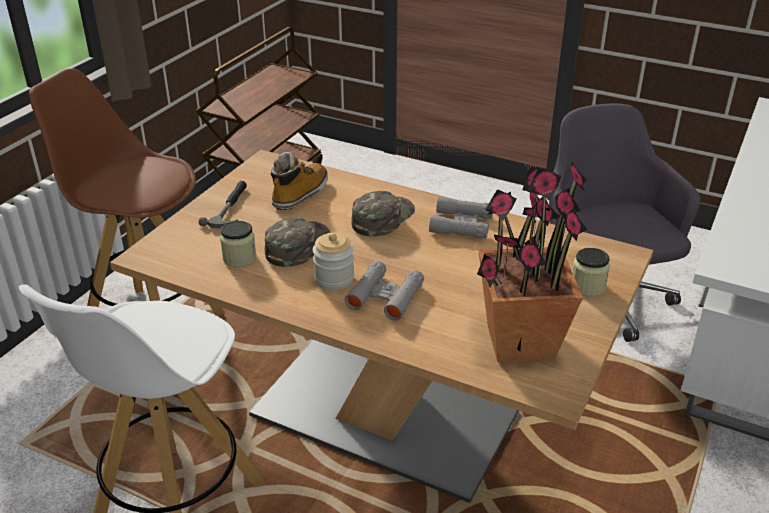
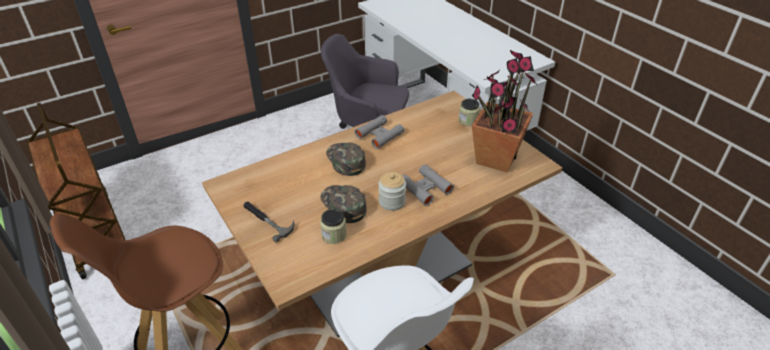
camera: 60 degrees left, 5 degrees up
boot [271,152,328,210] -> none

